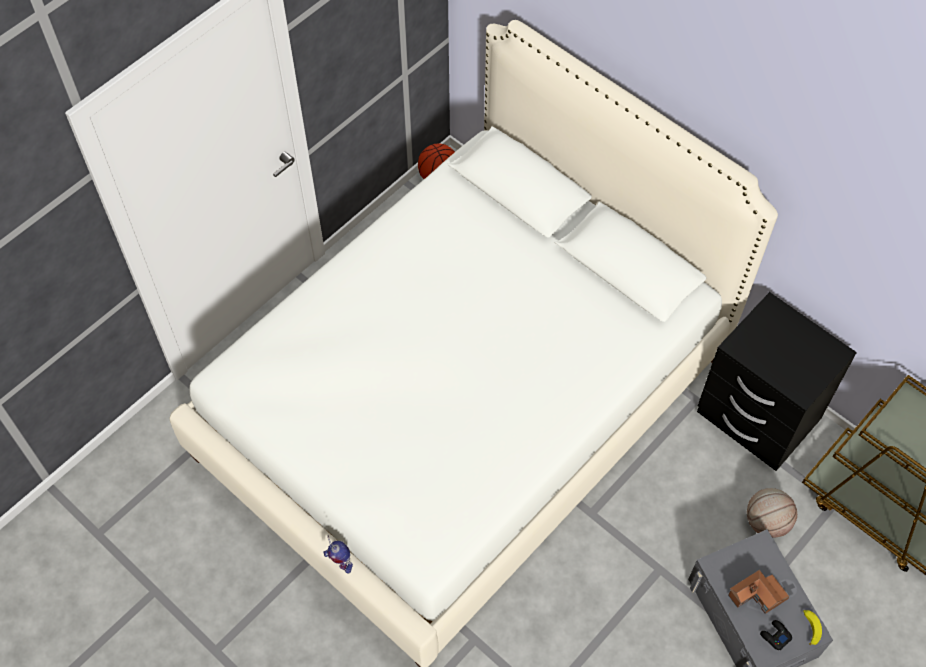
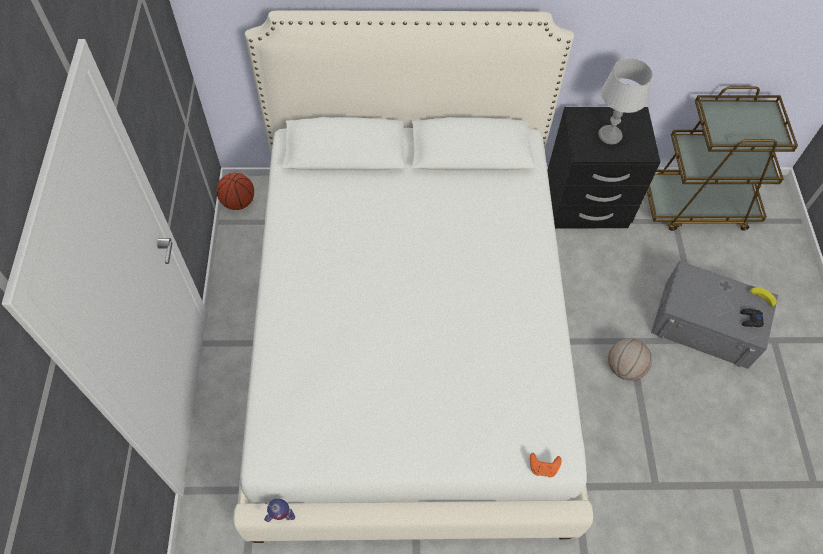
camera: 45 degrees left, 0 degrees up
toy robot [323,536,353,573] -> toy robot moved to [264,498,295,522]
toy house [728,570,789,614] -> none
basketball [747,488,797,538] -> basketball moved to [608,338,652,381]
none -> orange game controller [530,453,562,477]
none -> grey table lamp [598,58,653,145]

